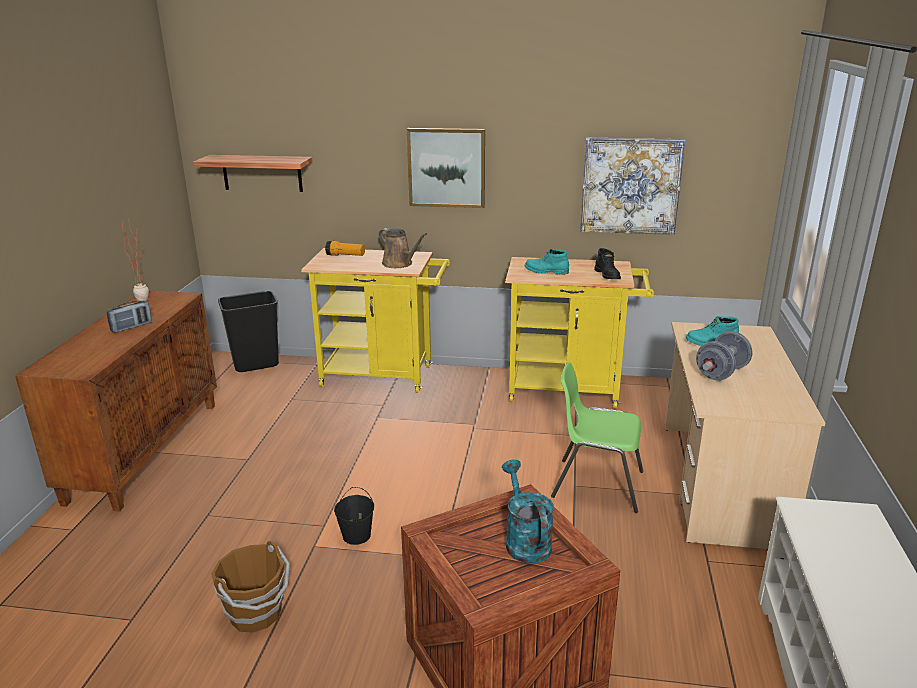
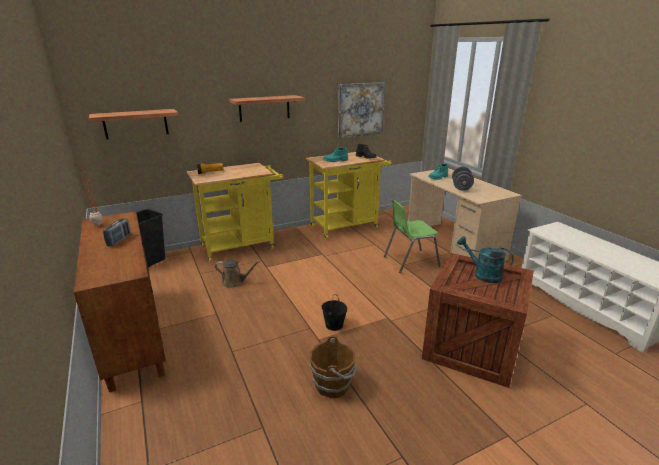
camera: 35 degrees left, 0 degrees up
brown watering can [378,228,427,268] -> brown watering can moved to [215,260,260,288]
picture [407,128,485,208] -> shelf [230,95,305,122]

